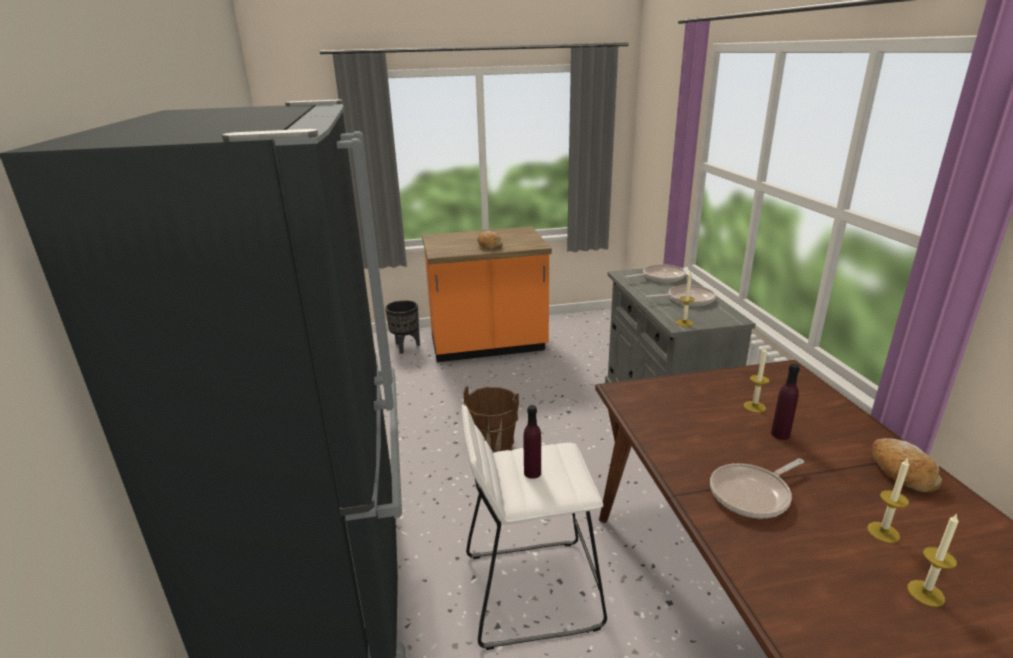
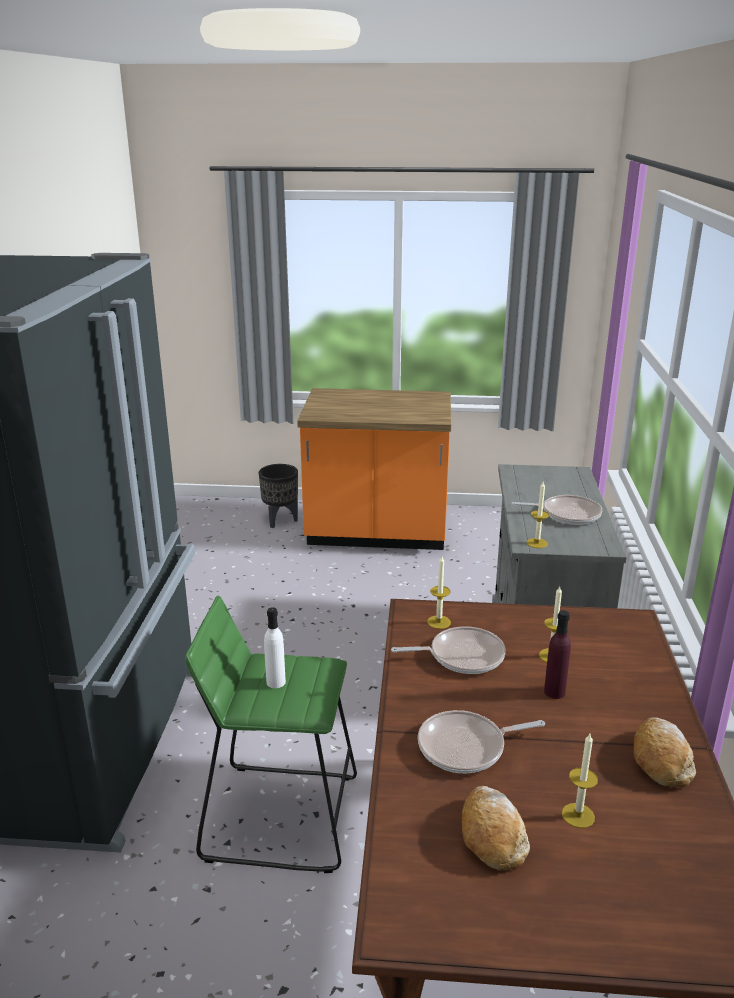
camera: 15 degrees right, 0 degrees up
white stool [461,405,607,650] -> green stool [185,595,357,873]
brown bucket [464,386,519,453] -> none
bread [477,231,503,250] -> bread moved to [462,786,530,870]
purple bottle [524,405,541,479] -> white bottle [264,607,286,688]
frying pan [626,264,686,283] -> frying pan moved to [391,626,506,674]
candle [907,513,959,607] -> candle moved to [427,556,451,629]

